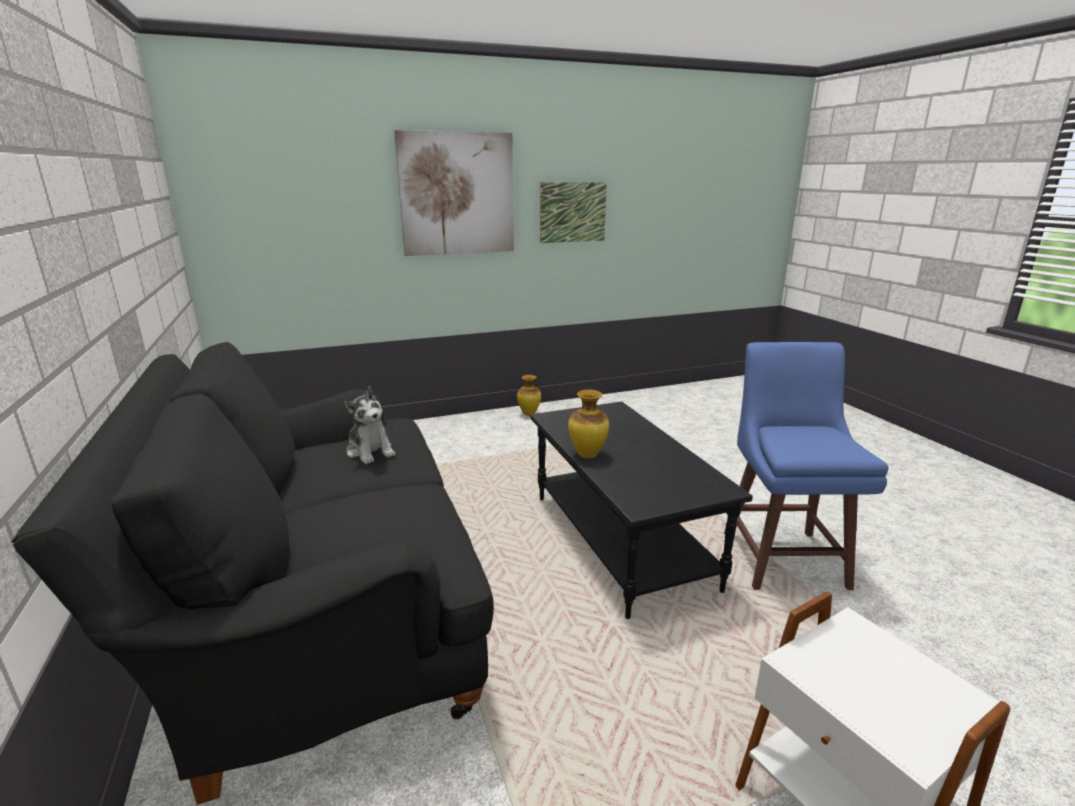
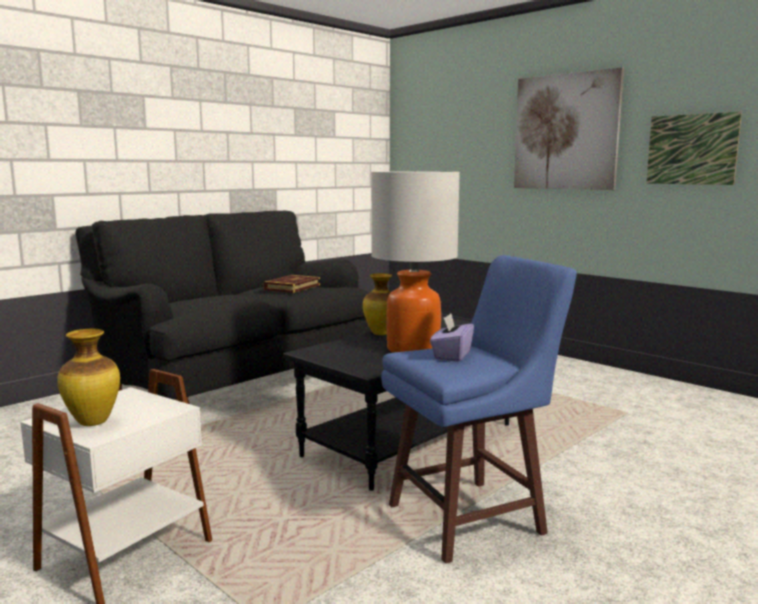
camera: 65 degrees right, 10 degrees down
plush toy [344,386,395,464] -> book [264,275,320,293]
vase [517,375,541,416] -> vase moved to [57,329,120,426]
none -> table lamp [371,172,460,353]
none -> purple tissue box [430,314,474,362]

